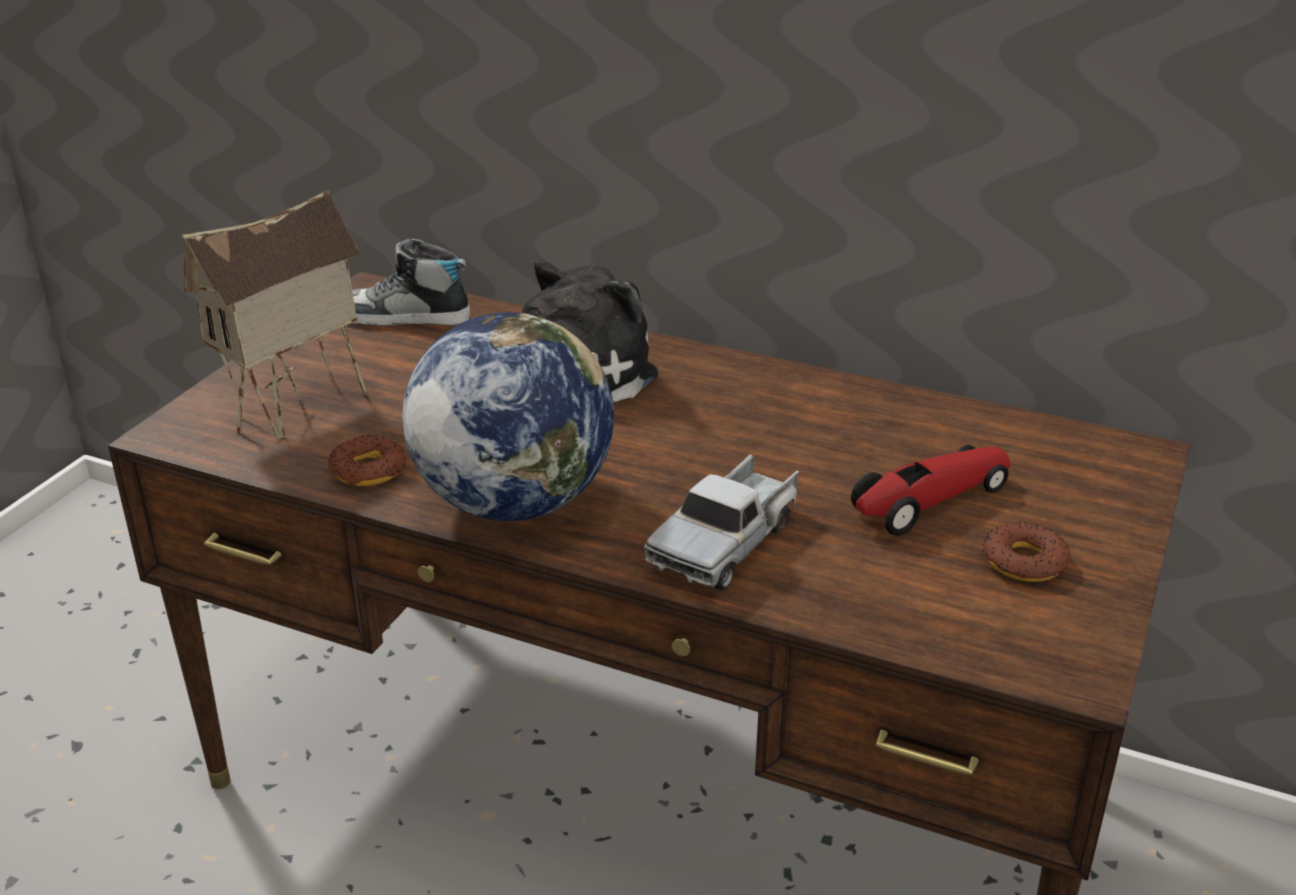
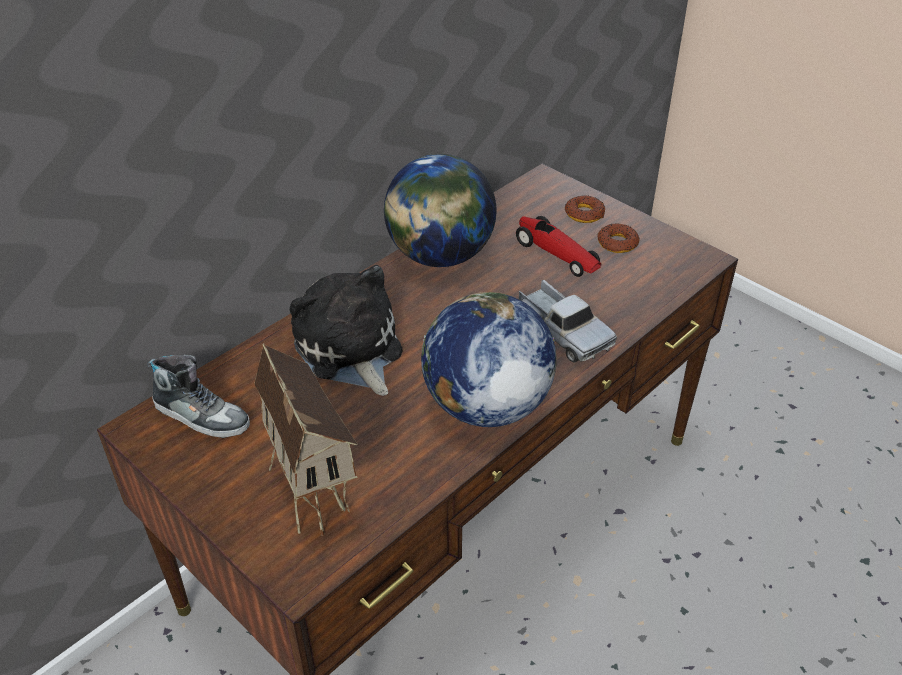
camera: 70 degrees left, 10 degrees up
donut [328,435,406,486] -> donut moved to [565,195,605,223]
shoe [352,239,470,326] -> shoe turned 90 degrees counterclockwise [147,354,250,438]
toy car [851,445,1011,536] -> toy car turned 150 degrees clockwise [516,216,602,277]
none -> globe [384,154,496,267]

